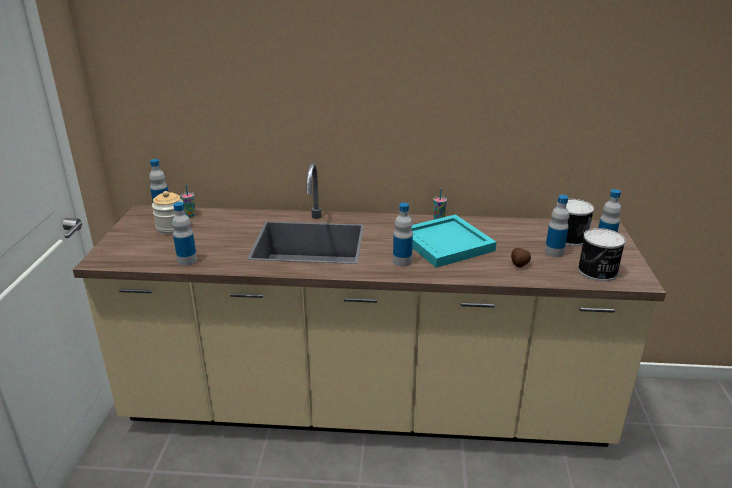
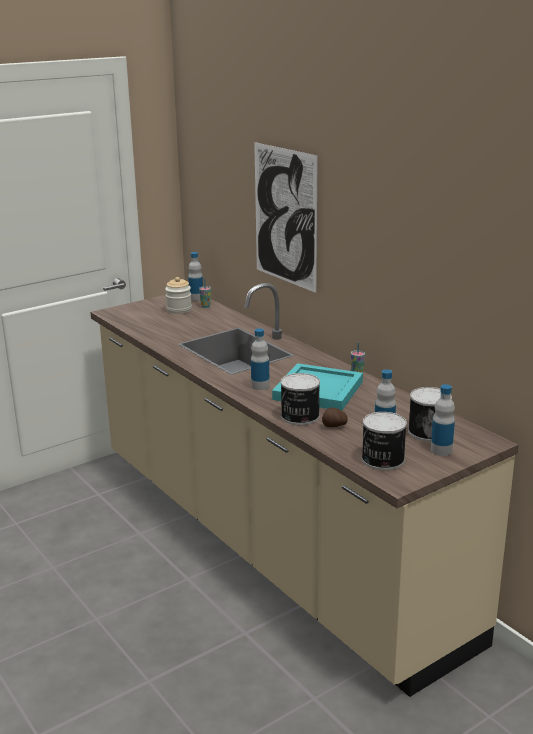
camera: 50 degrees right, 5 degrees down
bottle [172,202,197,266] -> none
none -> picture [254,142,318,293]
none -> can [281,373,320,425]

